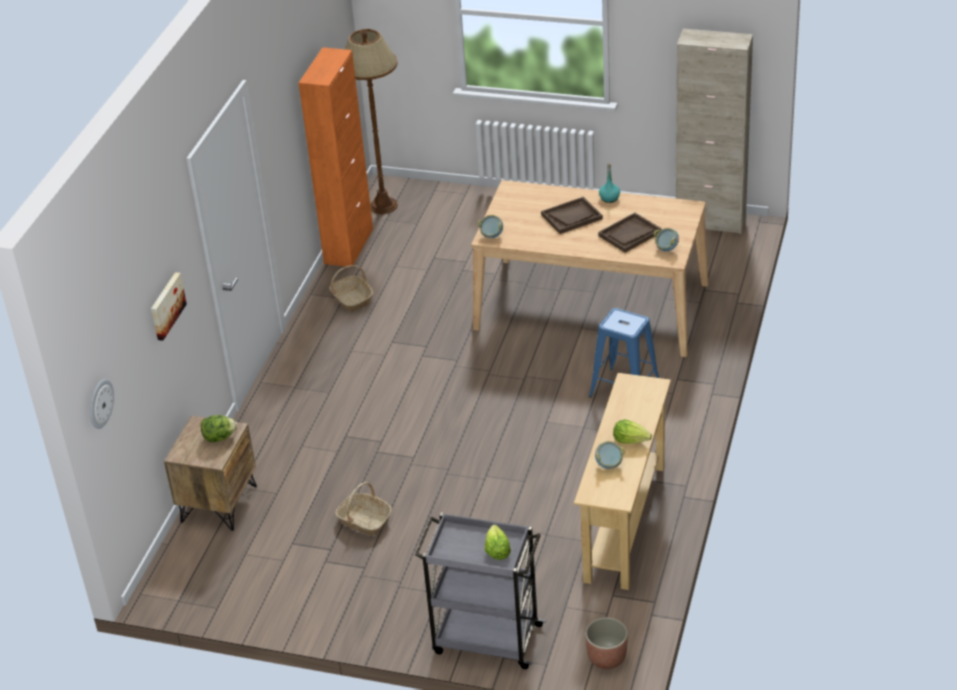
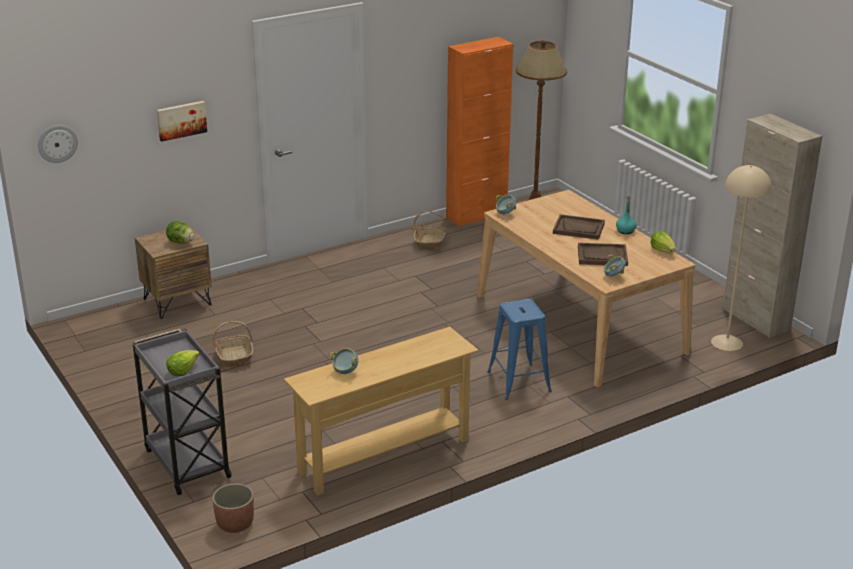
camera: 40 degrees right, 10 degrees down
lettuce [613,419,652,444] -> lettuce moved to [651,231,676,253]
none -> beige floor lamp [711,165,772,351]

